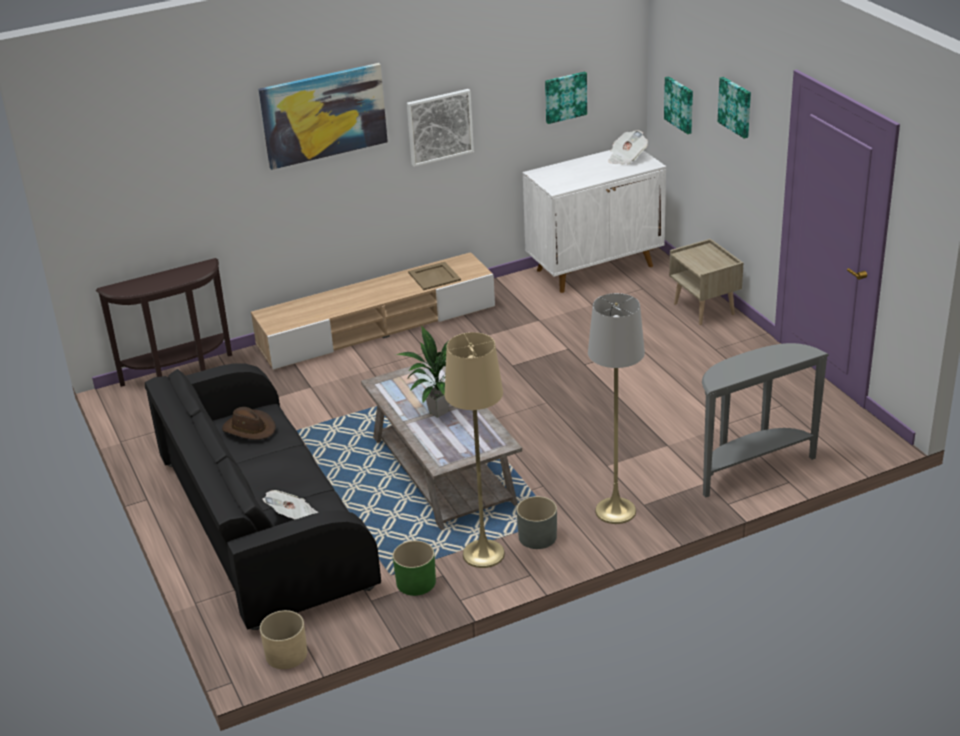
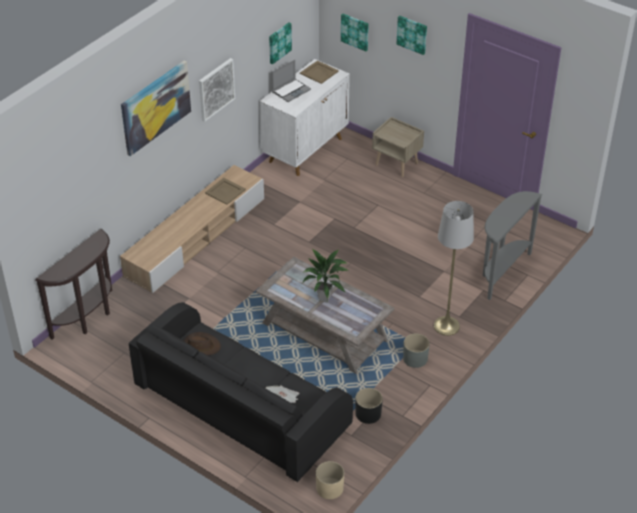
camera: 30 degrees left, 10 degrees up
green planter [393,540,436,596] -> black planter [355,388,383,424]
beige floor lamp [445,332,505,568] -> none
newspaper [608,130,648,165] -> beige tray [300,60,339,84]
none -> laptop [272,60,311,102]

